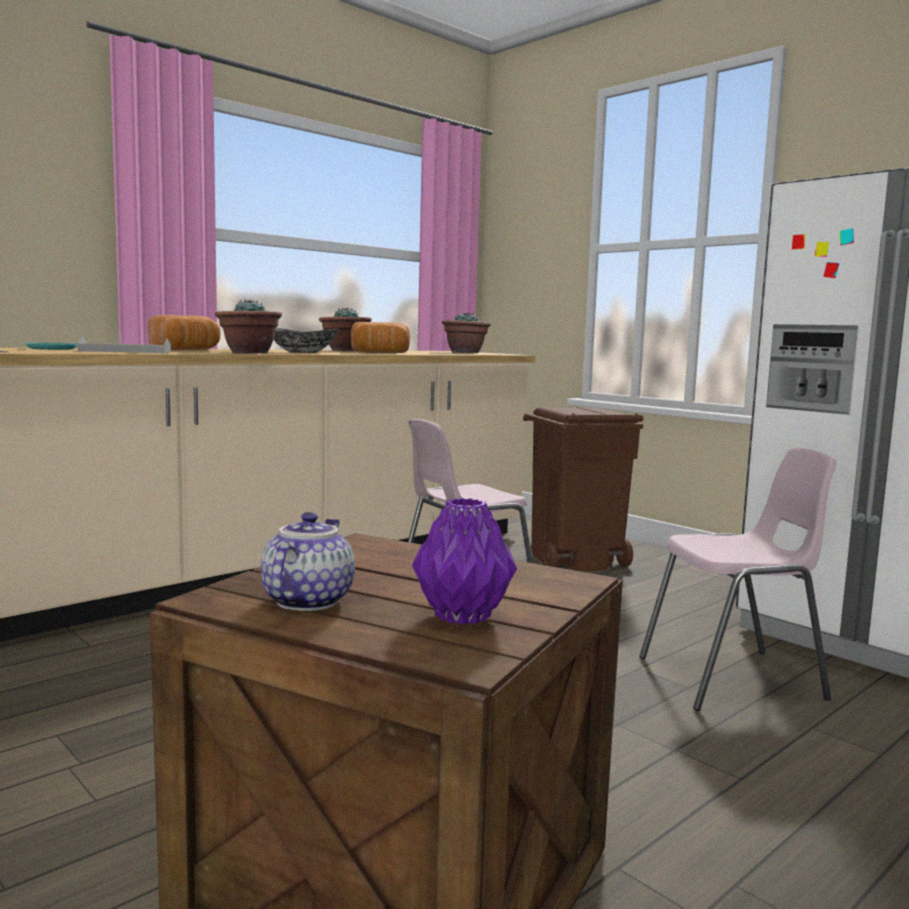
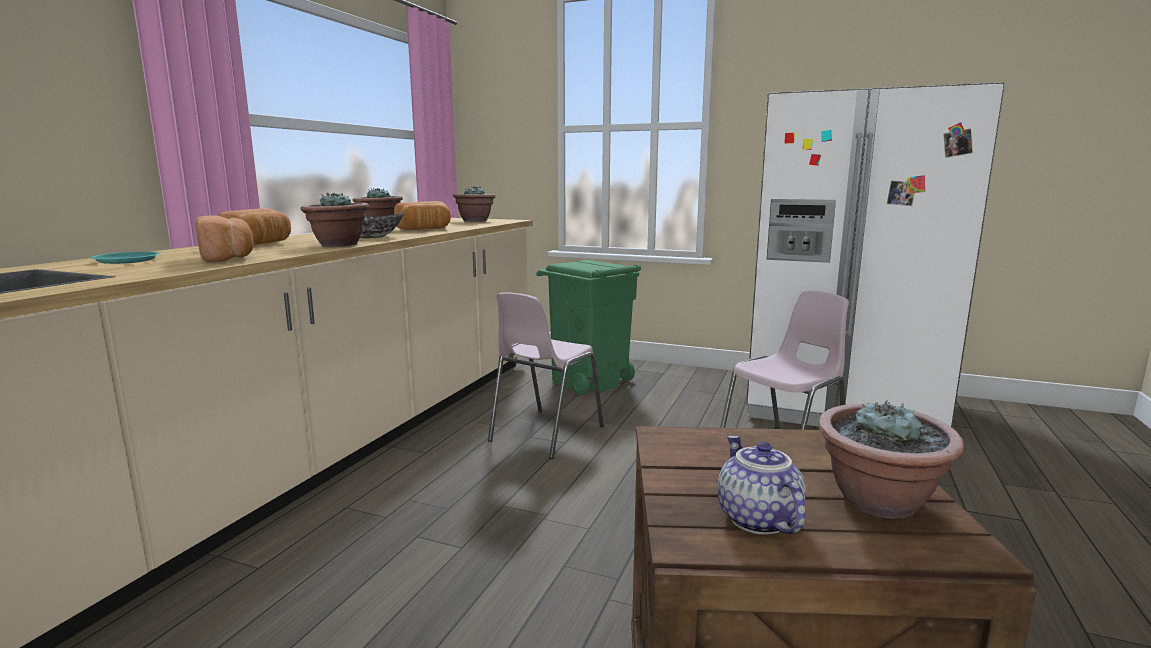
camera: 25 degrees left, 5 degrees up
grey tray [77,336,171,353] -> bread [195,215,254,262]
purple vase [412,498,517,625] -> potted plant [818,400,964,519]
brown trash can [523,407,643,572] -> green trash can [536,260,641,395]

